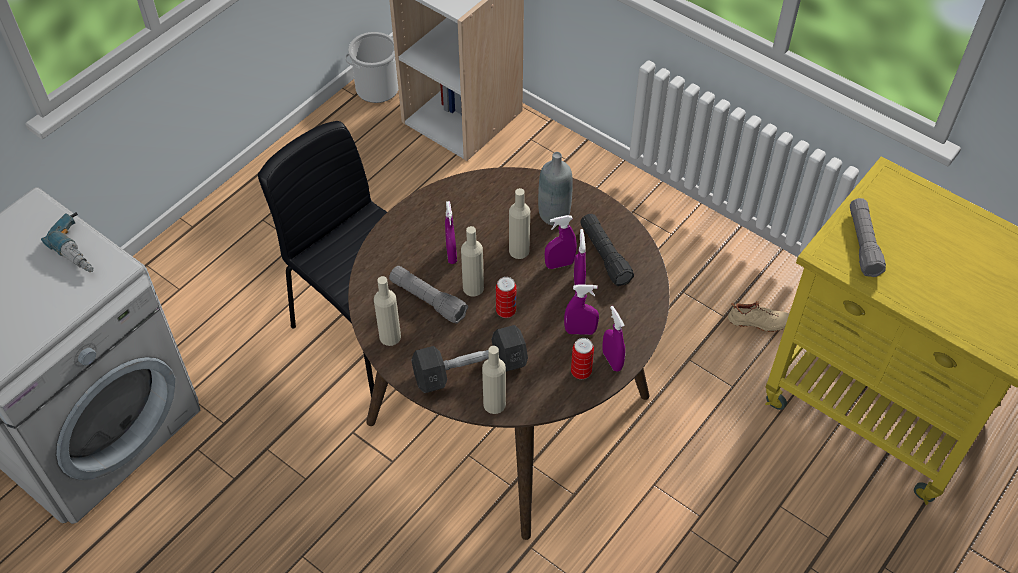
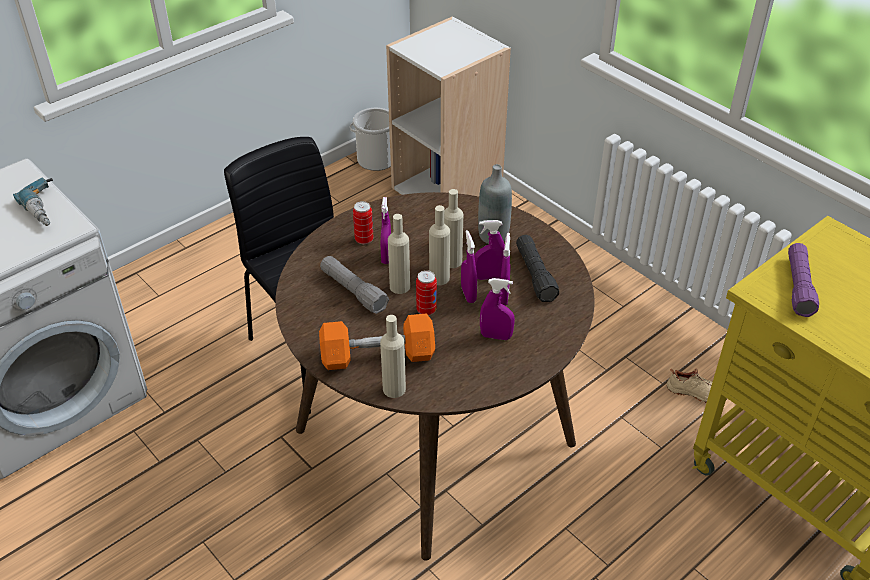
camera: 10 degrees right, 10 degrees down
beige bottle [374,276,401,346] -> beige bottle moved to [429,205,450,285]
grey dumbbell [411,325,528,393] -> orange dumbbell [319,313,435,370]
can [571,338,594,379] -> can moved to [353,201,373,244]
purple spray bottle [602,306,625,372] -> purple spray bottle moved to [461,230,477,303]
grey flashlight [850,198,886,277] -> purple flashlight [788,243,819,317]

